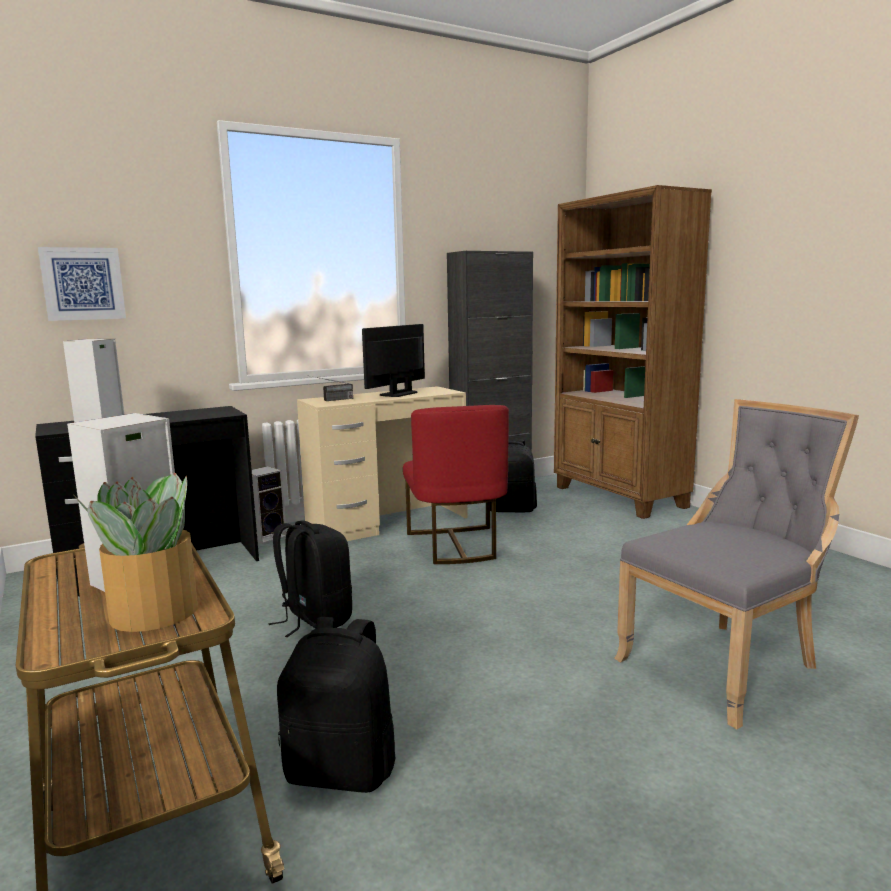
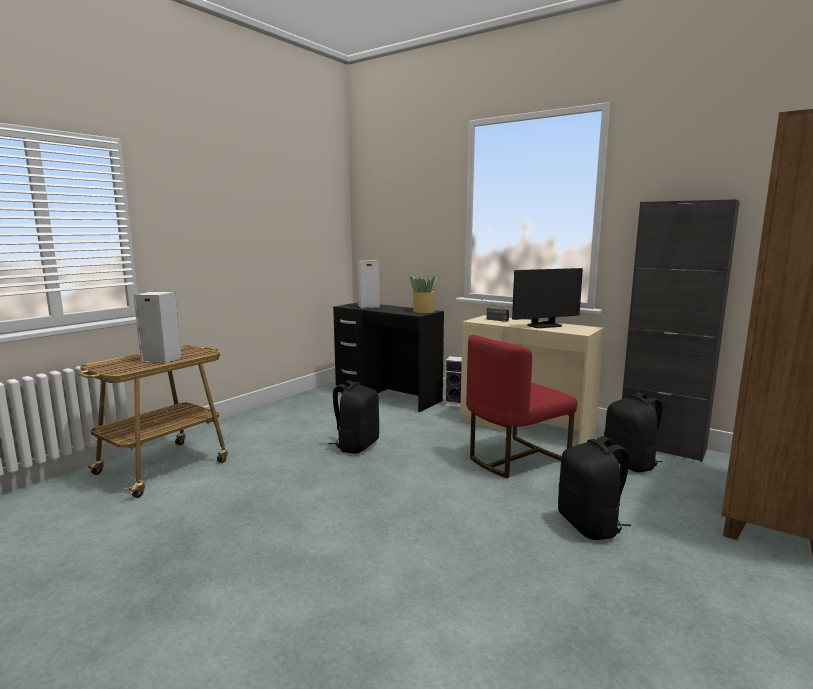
camera: 65 degrees right, 0 degrees up
picture [38,247,126,321] -> none
potted plant [73,473,198,632] -> potted plant moved to [410,275,437,313]
black backpack [277,617,396,793] -> black backpack moved to [558,436,631,540]
monitor [362,324,425,397] -> monitor turned 150 degrees clockwise [512,268,583,328]
grey chair [614,399,859,729] -> none

